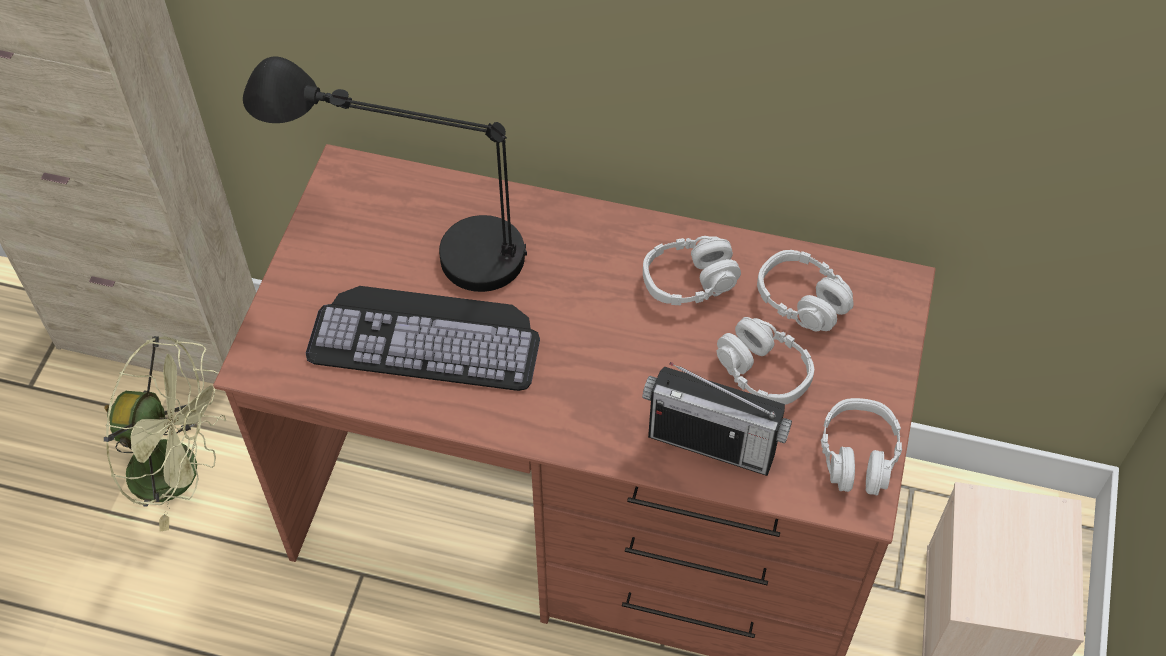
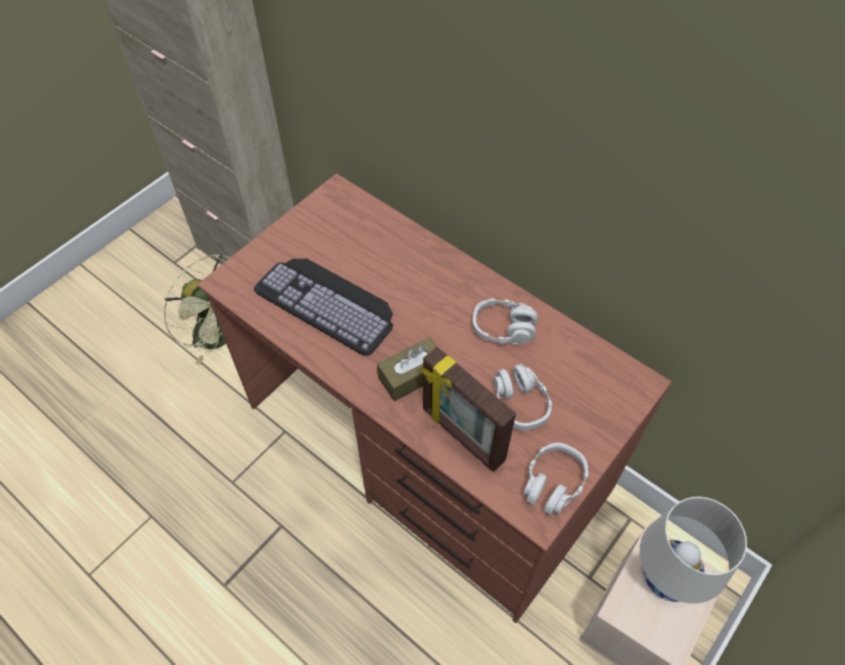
camera: 25 degrees right, 0 degrees up
black table lamp [243,56,527,292] -> none
radio [642,362,792,476] -> picture frame [421,346,516,472]
grey headphones [757,250,853,331] -> none
none -> brown tissue box [377,337,436,401]
none -> white table lamp [640,497,747,604]

